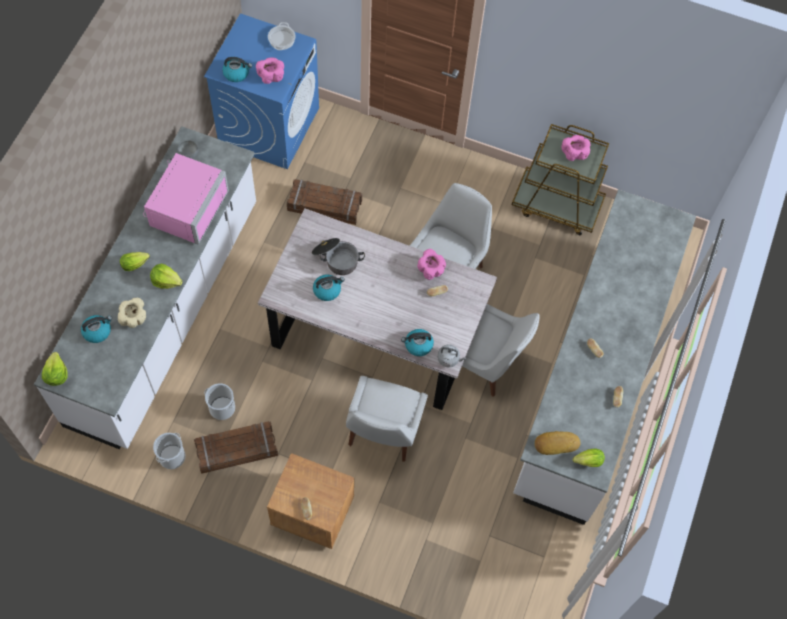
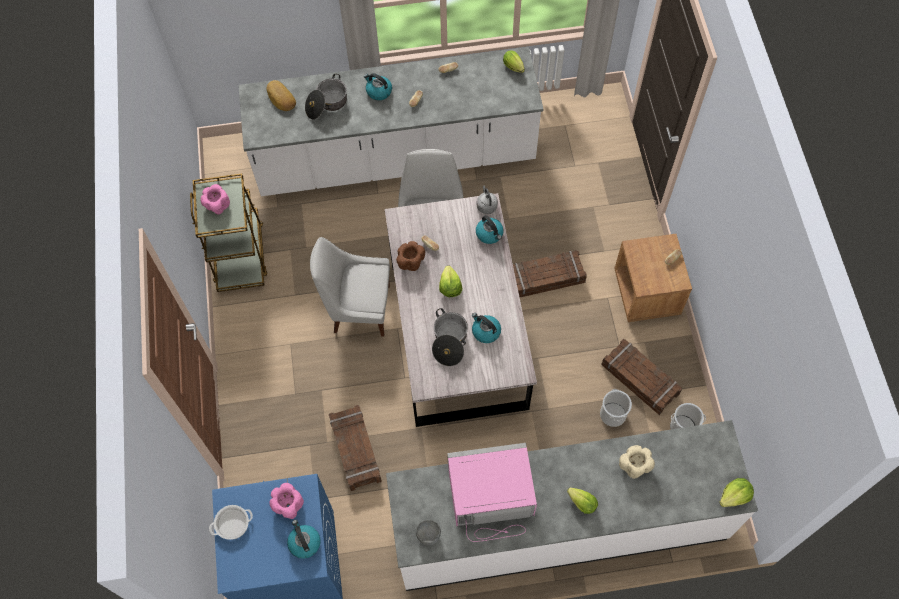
camera: 115 degrees left, 0 degrees up
kettle [81,315,112,343] -> kettle moved to [364,73,392,100]
lettuce [150,264,183,289] -> lettuce moved to [439,266,462,297]
white chair [346,376,428,462] -> crate [513,250,587,297]
pink bowl [417,249,446,280] -> brown bowl [396,241,425,271]
bread [535,431,581,455] -> bread moved to [267,80,296,111]
none -> cooking pot [305,73,347,120]

